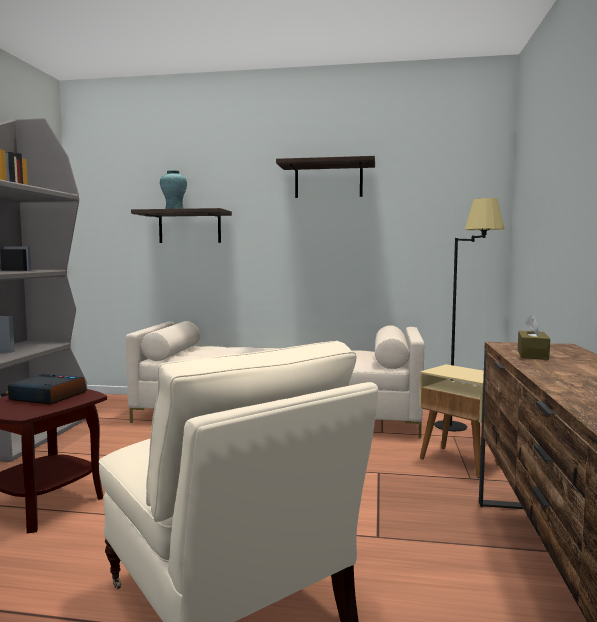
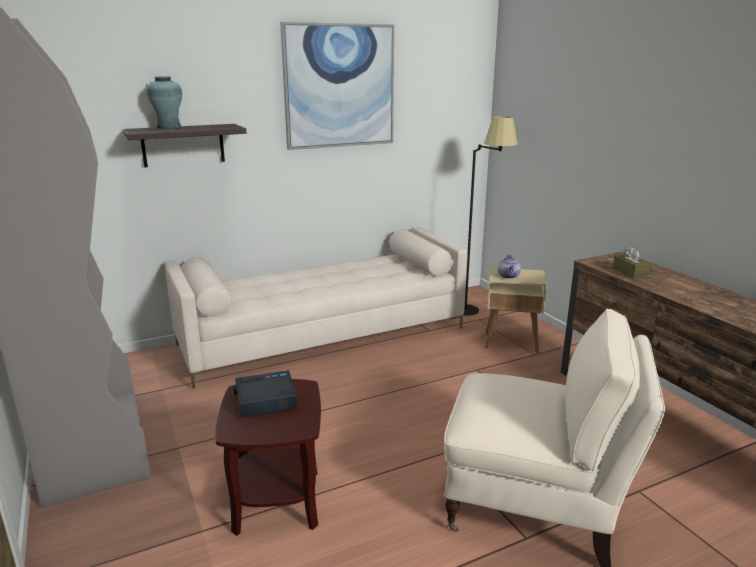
camera: 35 degrees left, 15 degrees up
shelf [276,156,375,198] -> picture [280,22,394,150]
none -> teapot [498,255,521,279]

